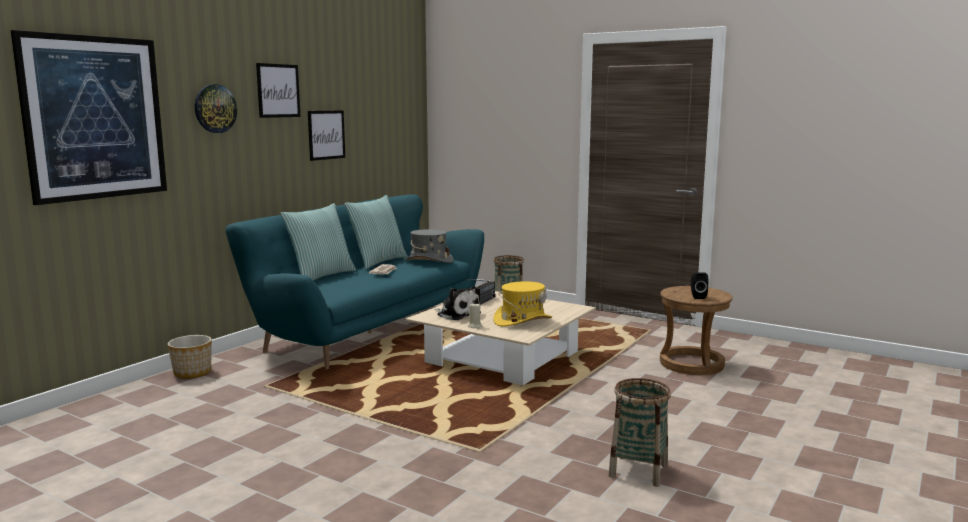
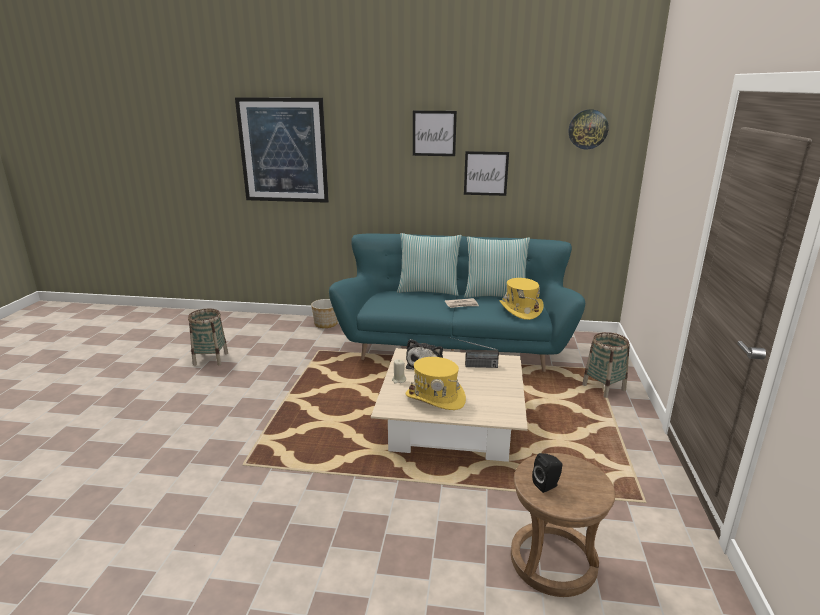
camera: 65 degrees right, 10 degrees up
wall clock [195,84,237,133] -> wall clock moved to [569,109,609,149]
grey hat [404,230,454,263] -> yellow hat [500,278,544,320]
basket [608,378,671,487] -> basket moved to [188,308,228,366]

